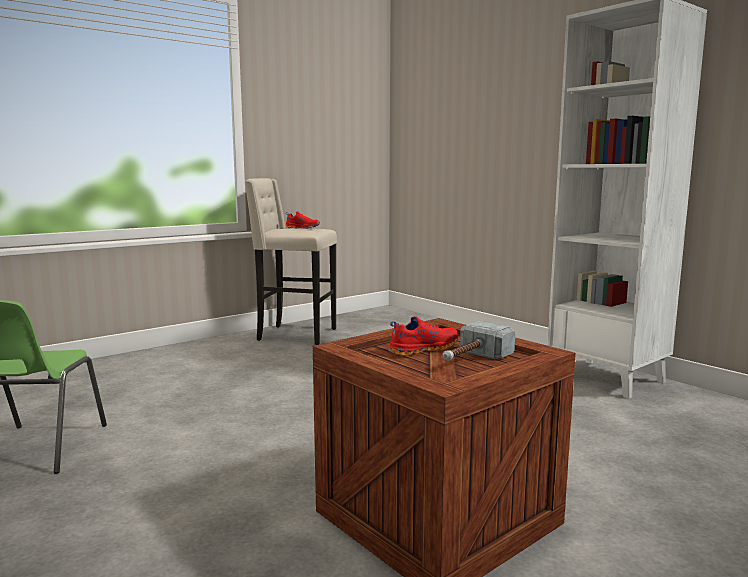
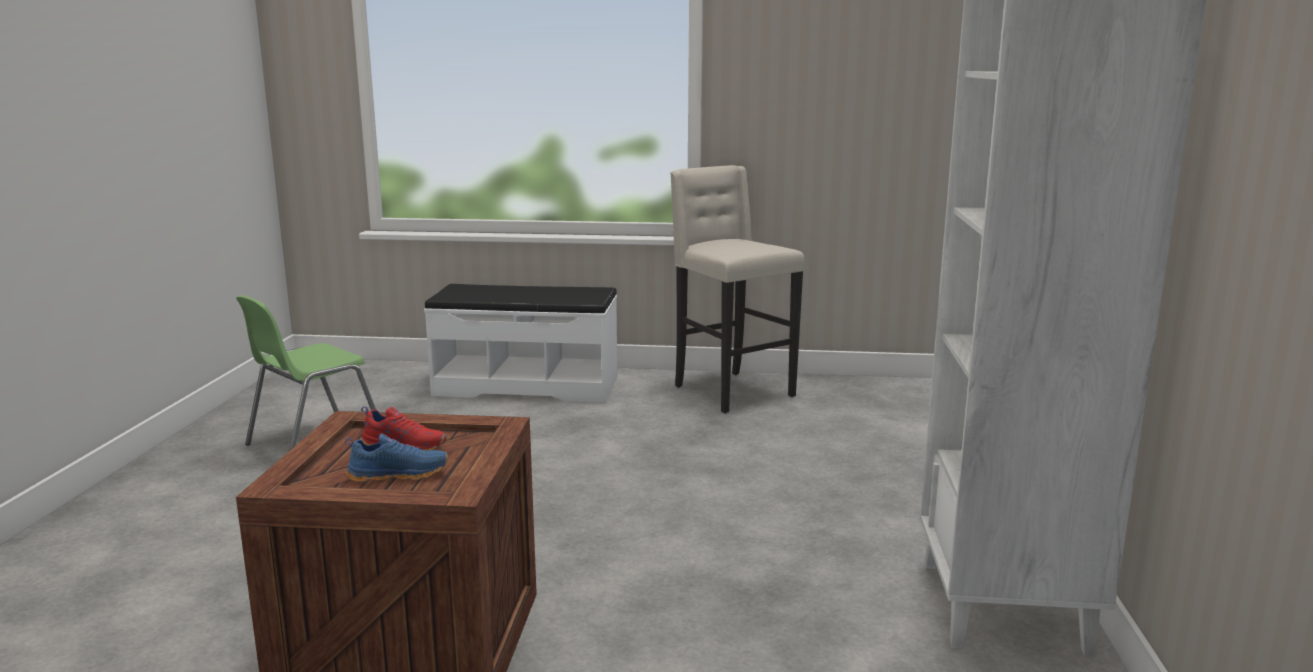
camera: 45 degrees right, 5 degrees up
red shoe [285,211,320,229] -> none
hammer [443,321,515,361] -> blue shoe [345,433,448,483]
none -> white bench [424,284,617,403]

